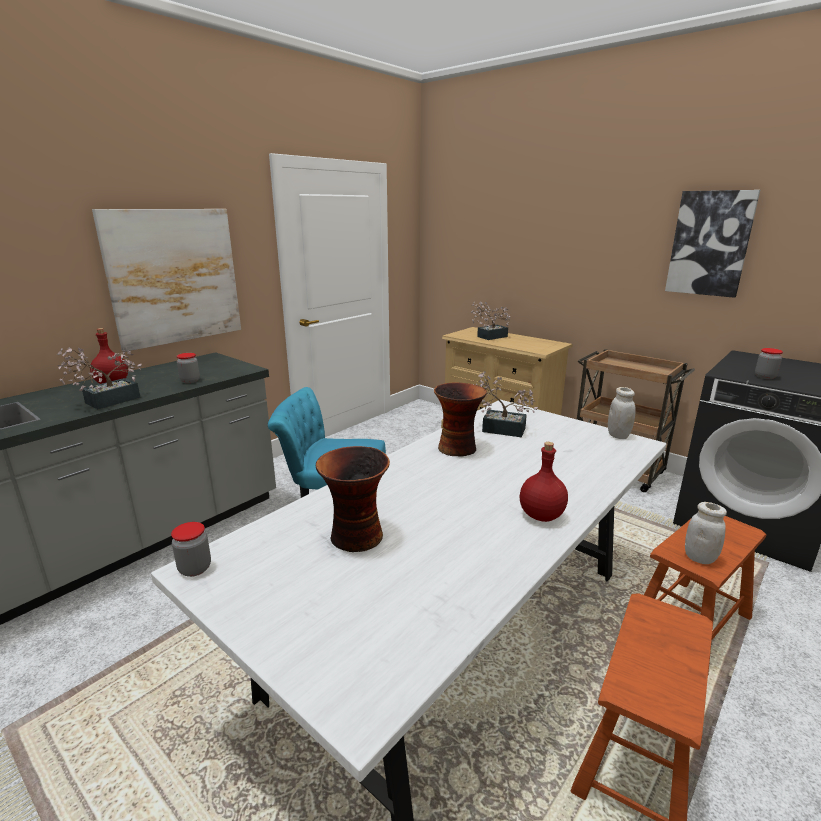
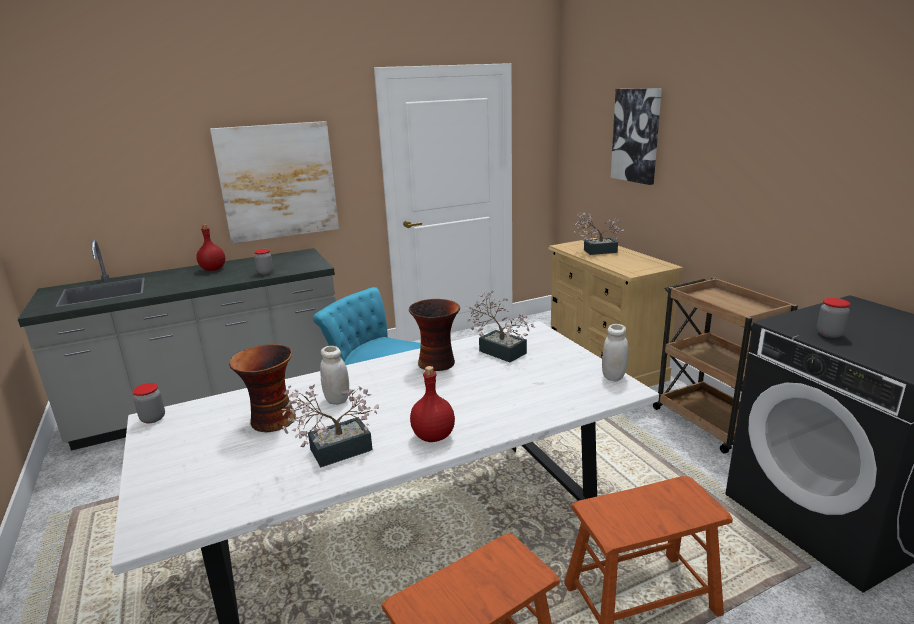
camera: 25 degrees right, 0 degrees up
potted plant [57,347,142,409] -> potted plant moved to [281,384,379,468]
picture [665,190,760,298] -> picture moved to [611,88,662,185]
white jar [685,502,727,564] -> white jar moved to [320,346,349,405]

